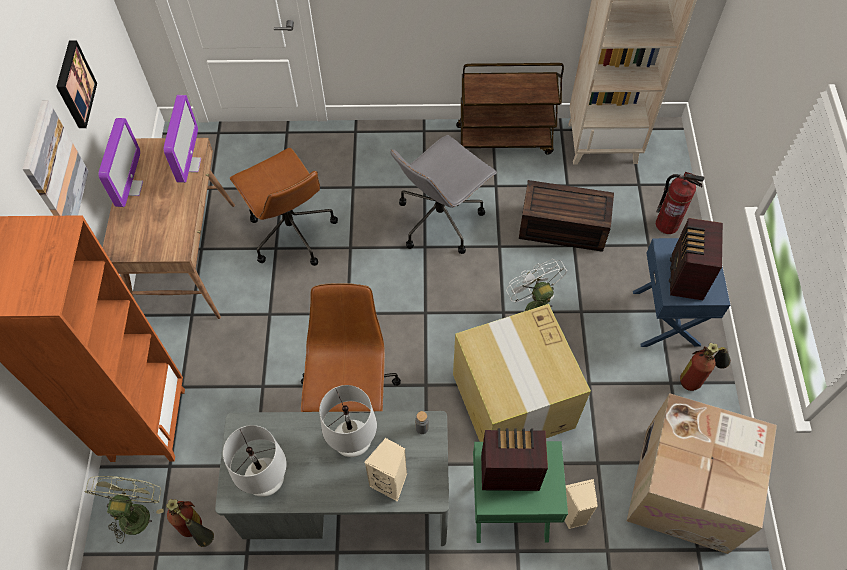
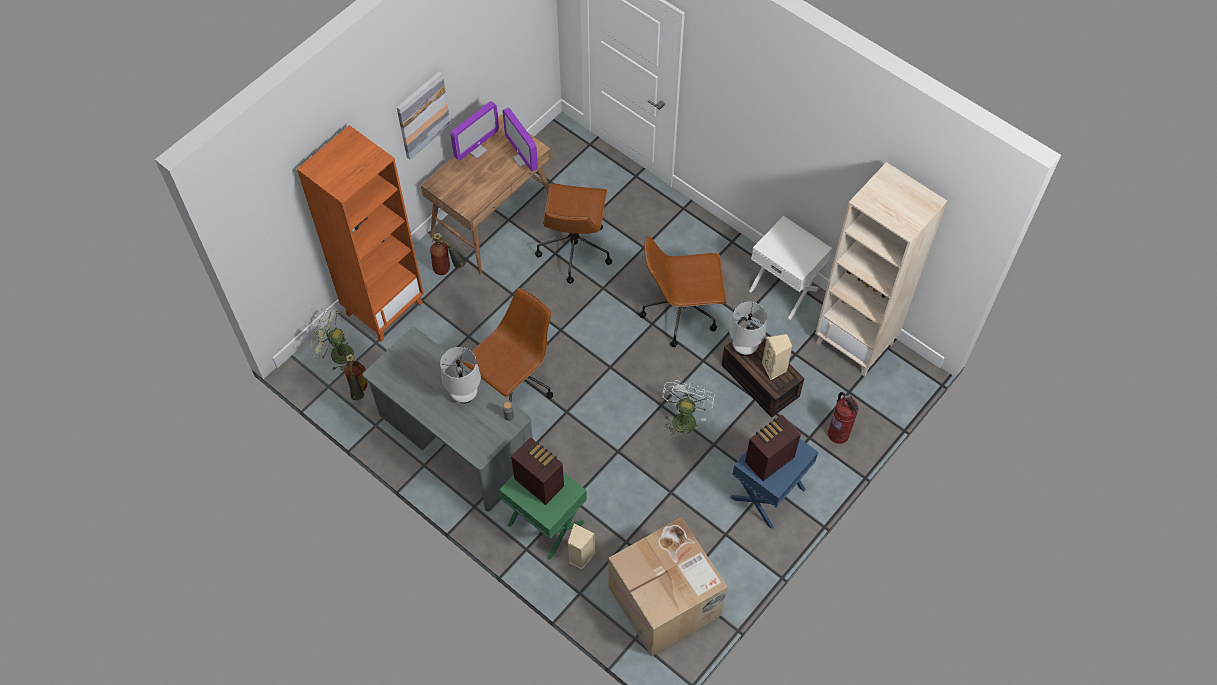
camera: 40 degrees right, 0 degrees up
picture [56,40,97,128] -> none
green fan [85,476,164,543] -> green fan turned 120 degrees counterclockwise [310,308,354,371]
monitor [164,95,201,183] -> monitor turned 105 degrees clockwise [502,107,538,172]
white table lamp [223,425,287,497] -> white table lamp moved to [729,302,767,356]
beige speaker [364,438,407,502] -> beige speaker moved to [762,334,793,380]
grey office chair [390,135,497,254] -> brown office chair [639,236,726,347]
cardboard box [453,304,591,442] -> none
brown cart [456,63,564,155] -> white nightstand [749,216,832,319]
fire extinguisher [680,343,731,391] -> fire extinguisher moved to [430,233,466,275]

